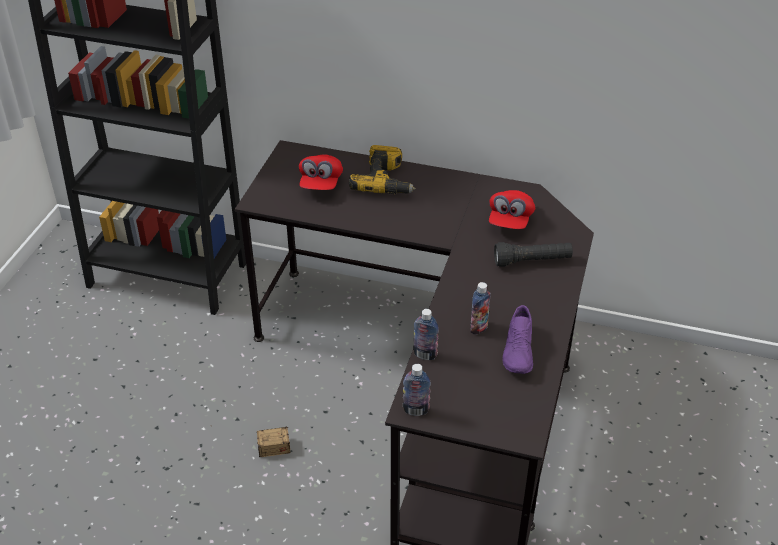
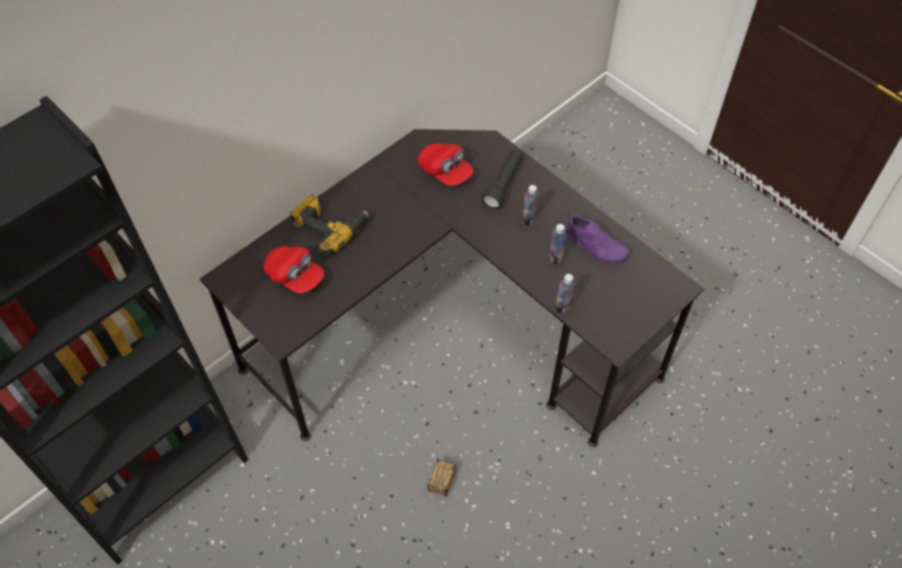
camera: 60 degrees left, 15 degrees up
bottle [403,364,431,416] -> bottle moved to [522,185,539,226]

